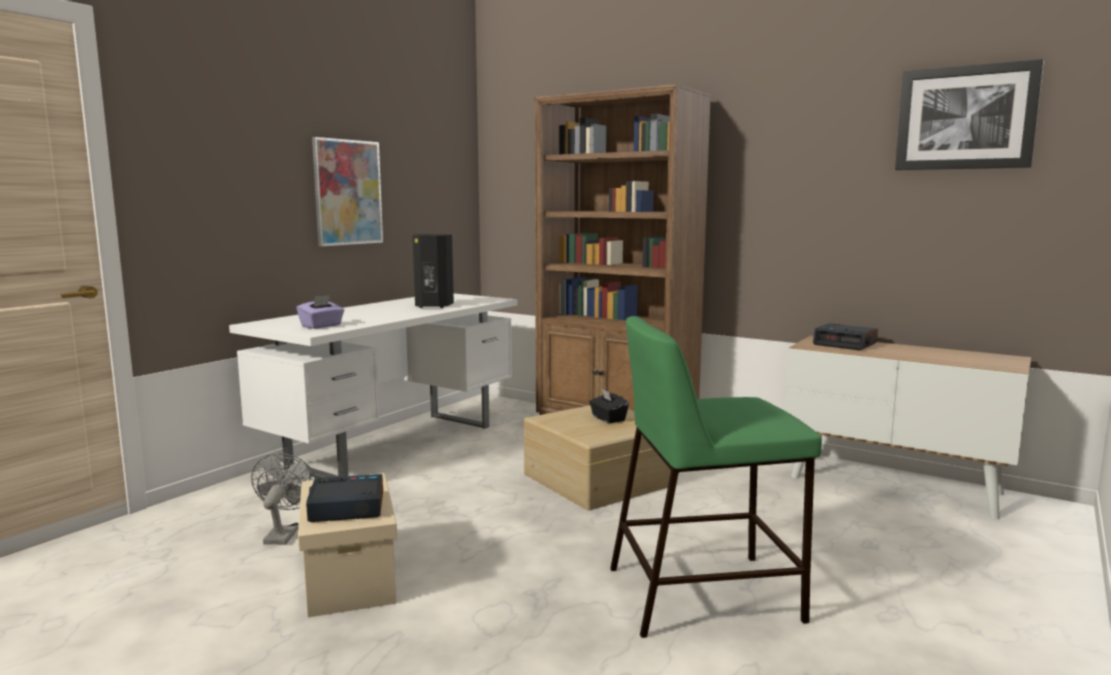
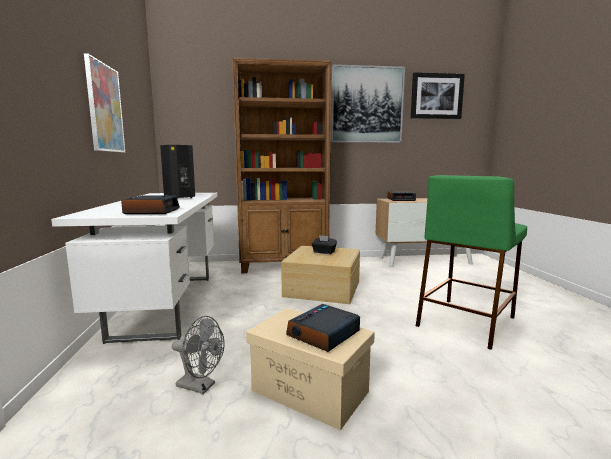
camera: 40 degrees left, 0 degrees up
grey fan [251,453,316,545] -> grey fan turned 150 degrees clockwise [172,316,225,394]
purple tissue box [296,295,344,329] -> alarm clock [121,195,180,214]
none -> picture [331,64,405,143]

